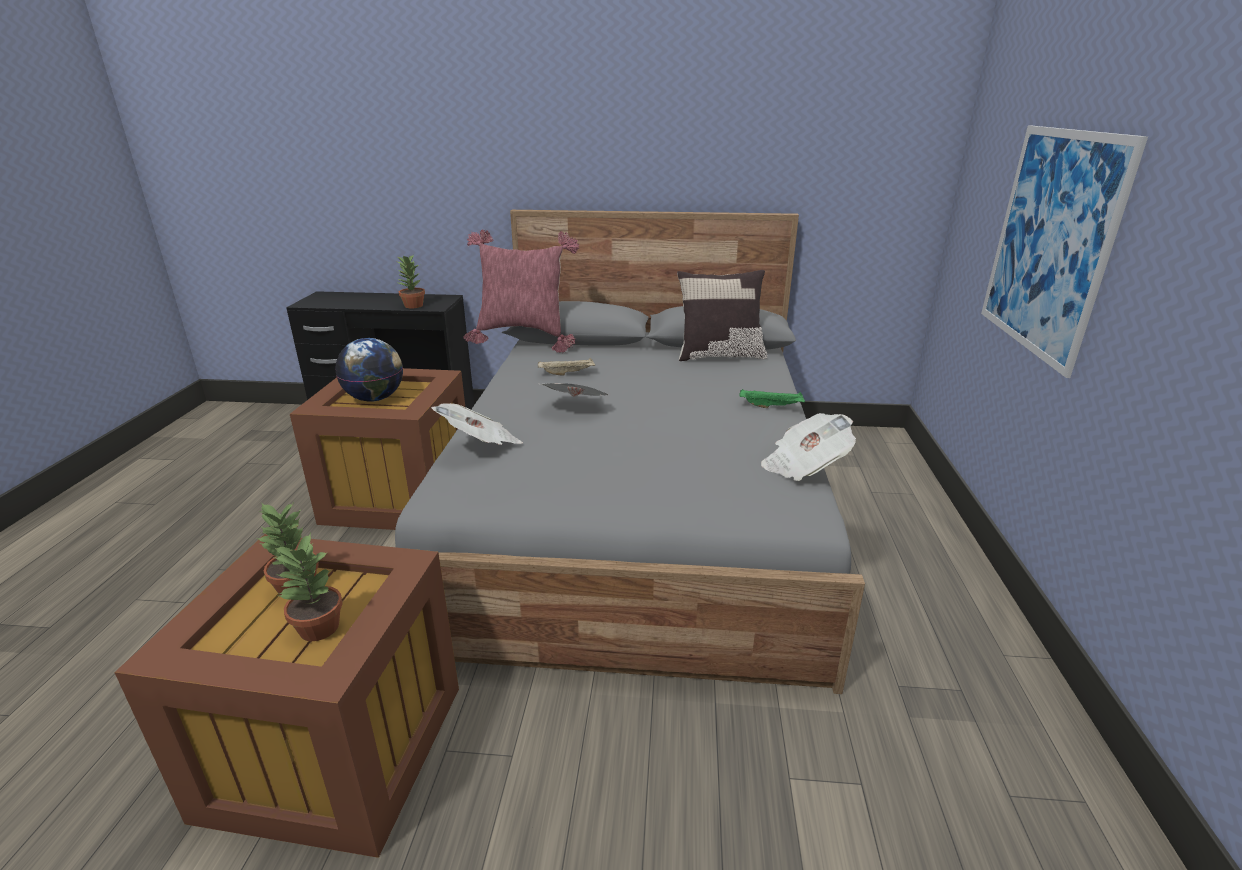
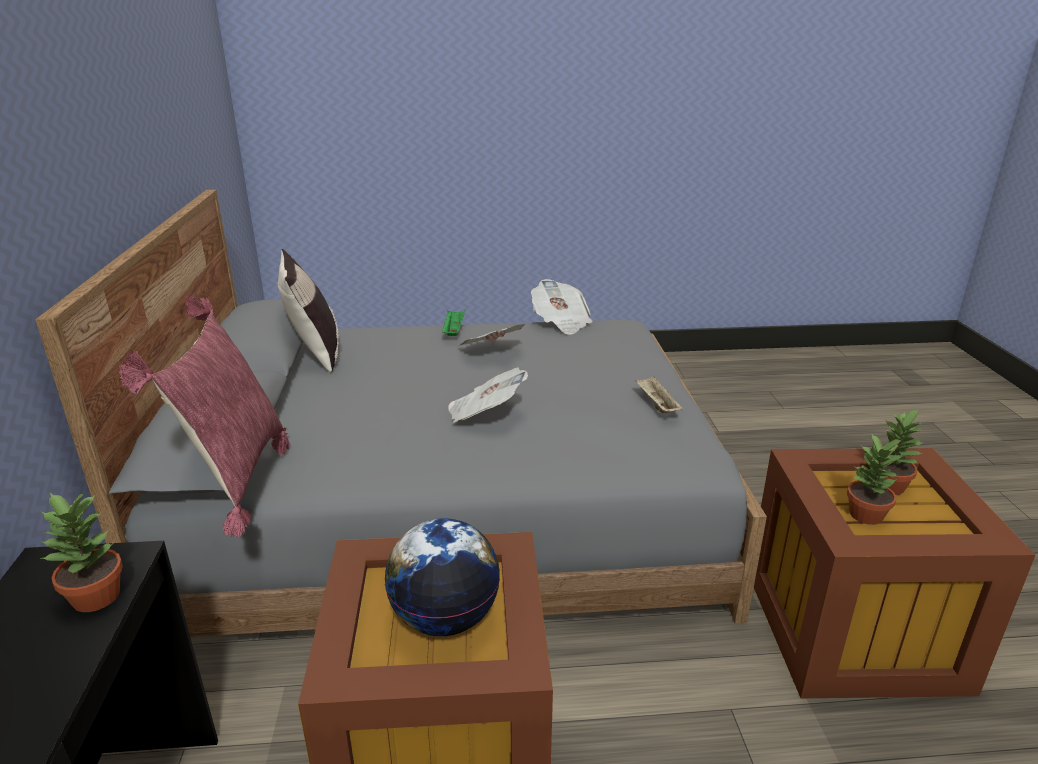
camera: 100 degrees left, 0 degrees up
newspaper [431,403,523,445] -> newspaper moved to [459,324,526,346]
beige tray [538,358,596,375] -> beige tray moved to [635,377,684,413]
picture [981,126,1148,378] -> none

